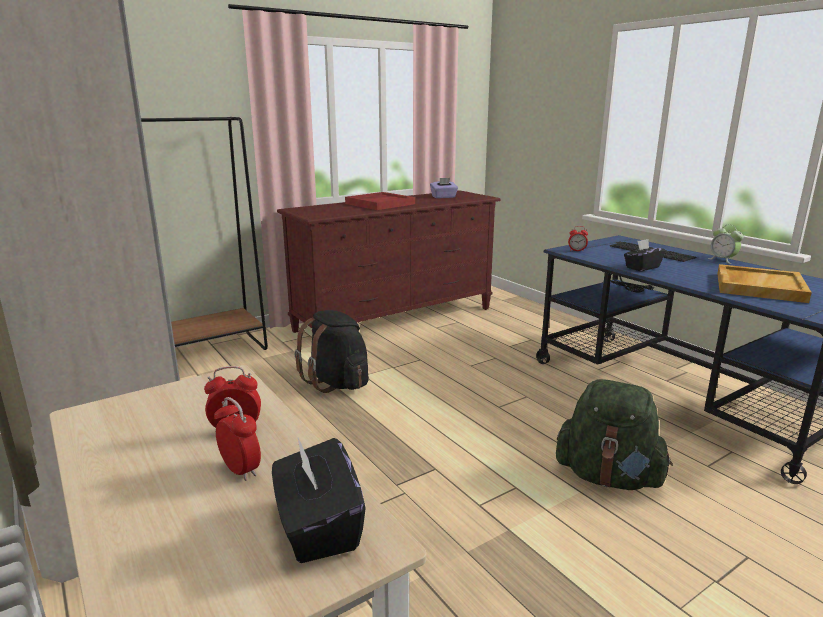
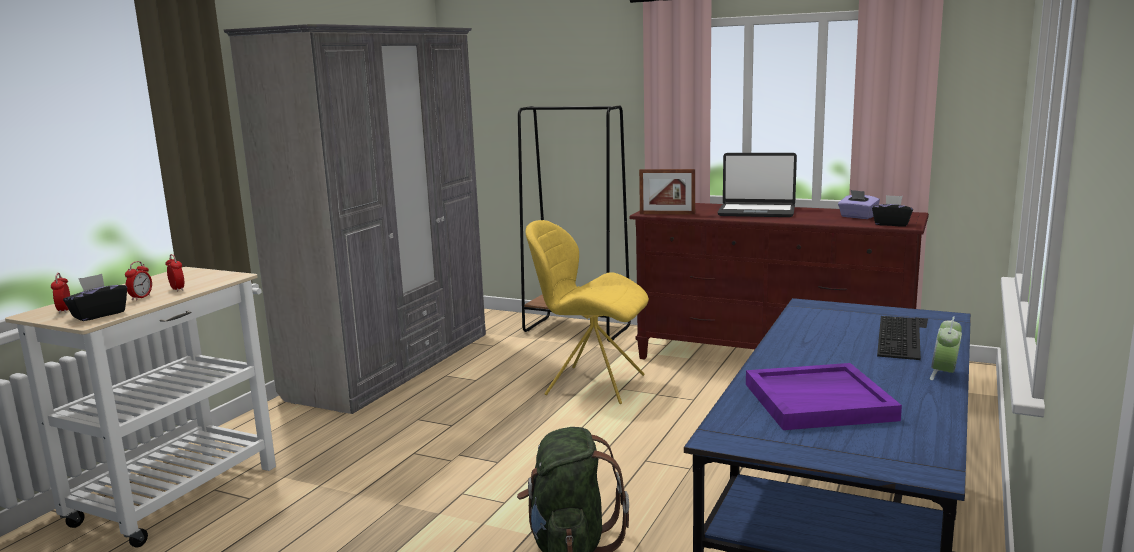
camera: 60 degrees right, 5 degrees down
black backpack [294,310,369,393] -> yellow chair [526,220,649,404]
red tray [345,192,415,210] -> laptop [717,153,797,217]
alarm clock [568,226,588,252] -> alarm clock moved to [51,273,70,314]
black tissue box [624,239,665,271] -> black tissue box moved to [872,195,913,227]
beige tray [717,264,812,303] -> purple tray [746,363,902,430]
none -> picture frame [639,169,695,215]

